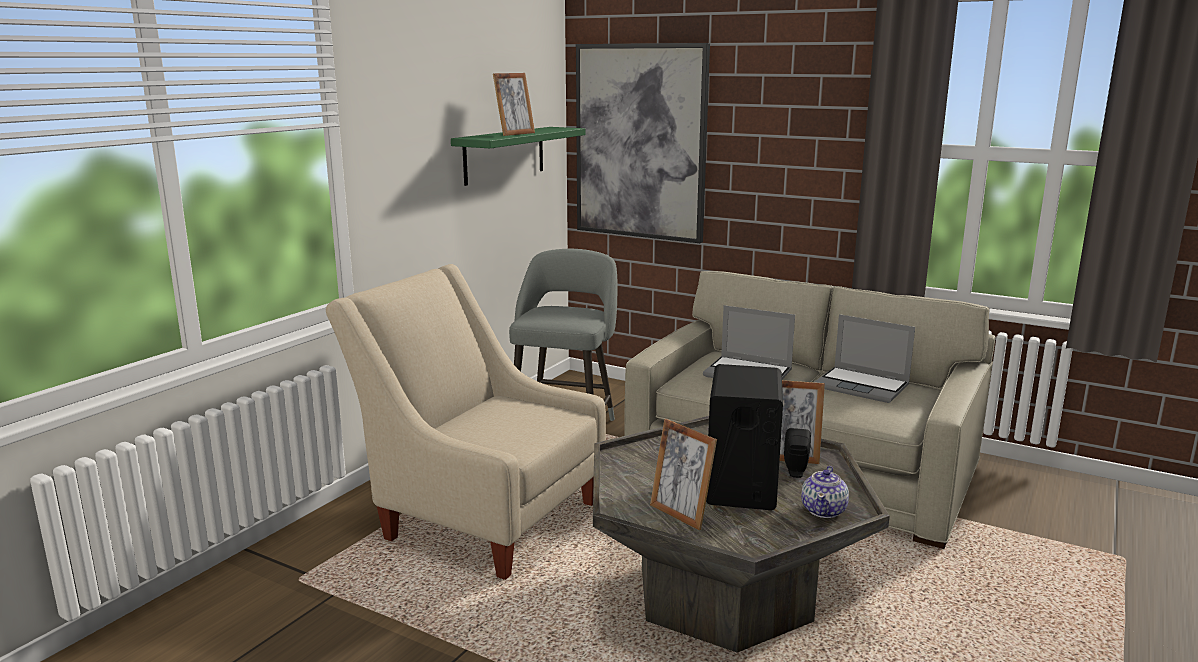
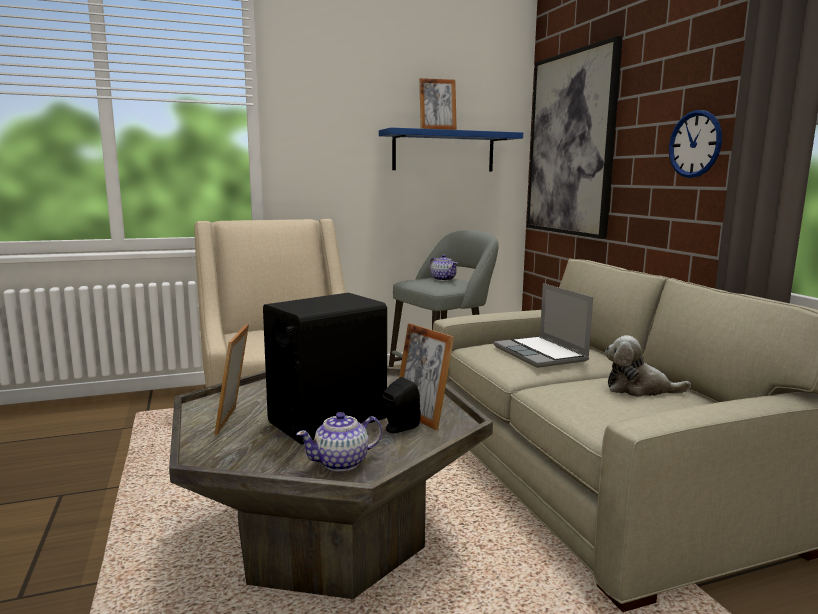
camera: 40 degrees right, 5 degrees down
green shelf [451,127,586,186] -> blue shelf [379,127,523,171]
laptop [815,314,915,403] -> plush toy [605,335,691,397]
none -> teapot [430,254,458,281]
none -> wall clock [669,110,722,178]

